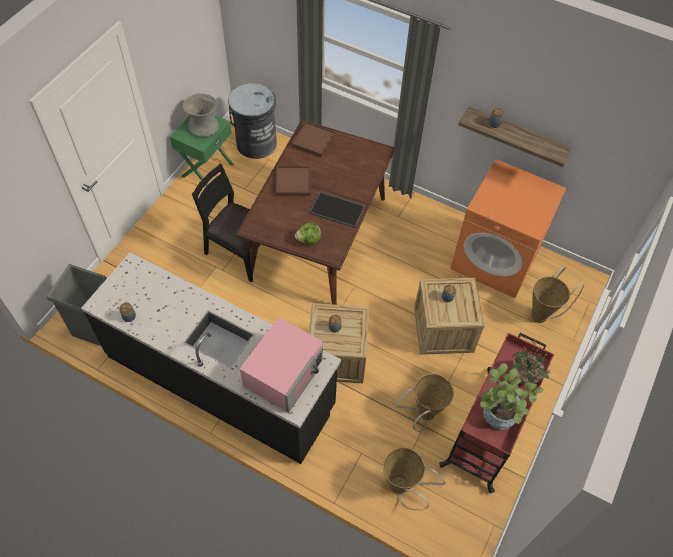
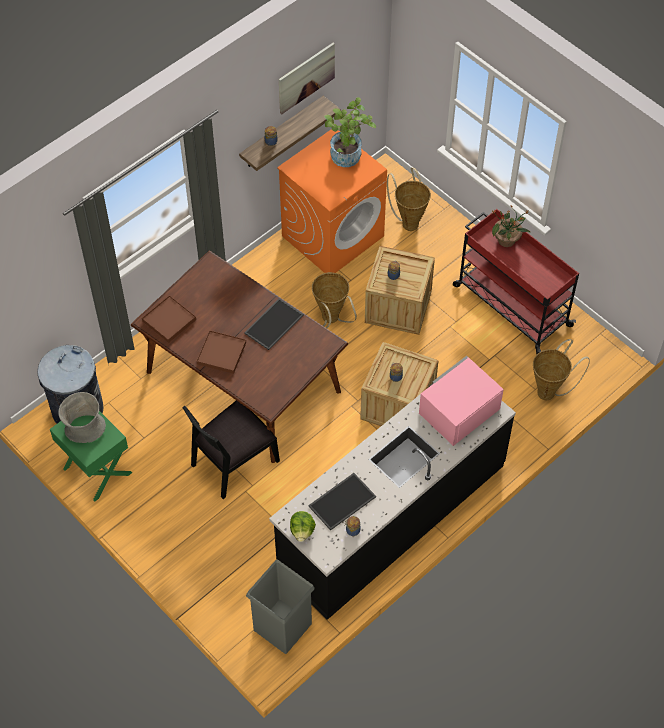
camera: 70 degrees left, 0 degrees up
pink microwave [240,317,323,413] -> pink microwave turned 90 degrees counterclockwise [419,356,504,446]
lettuce [295,222,321,244] -> lettuce moved to [290,511,316,542]
basket [395,373,454,432] -> basket moved to [312,272,357,328]
potted plant [480,363,544,430] -> potted plant moved to [324,97,376,167]
none -> picture [279,43,335,114]
none -> tray [308,473,376,531]

